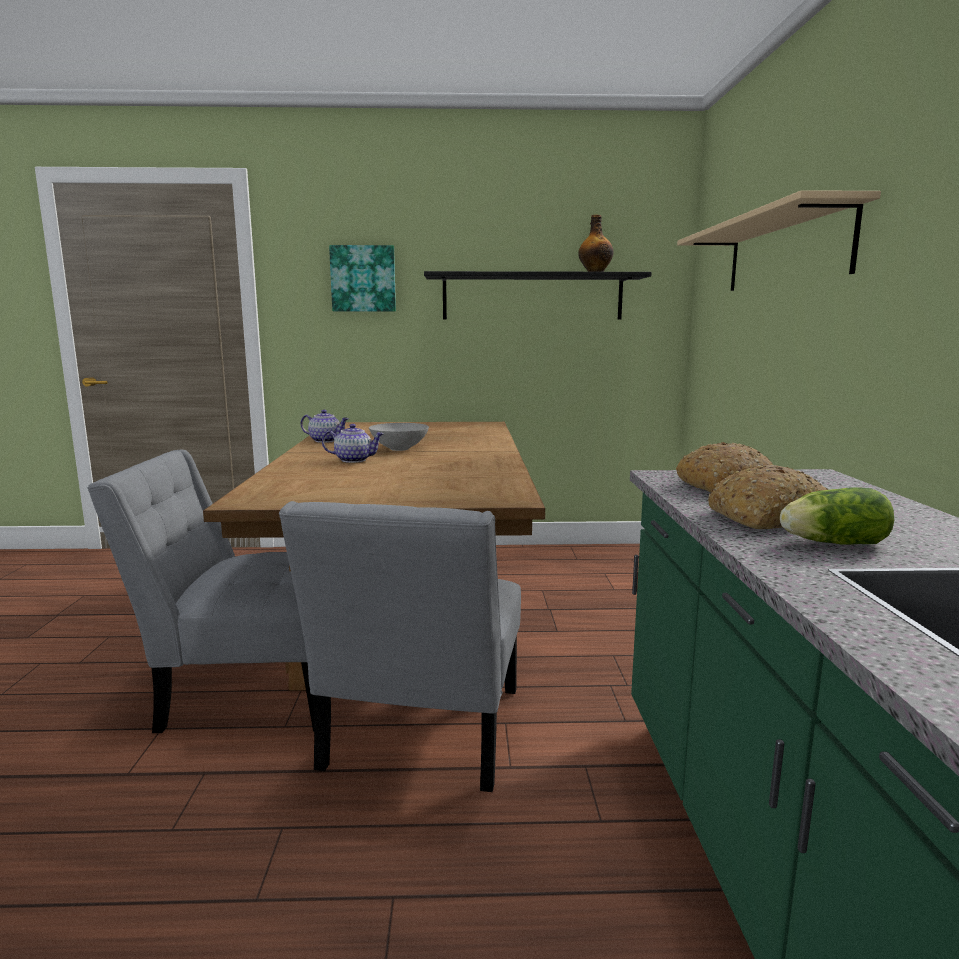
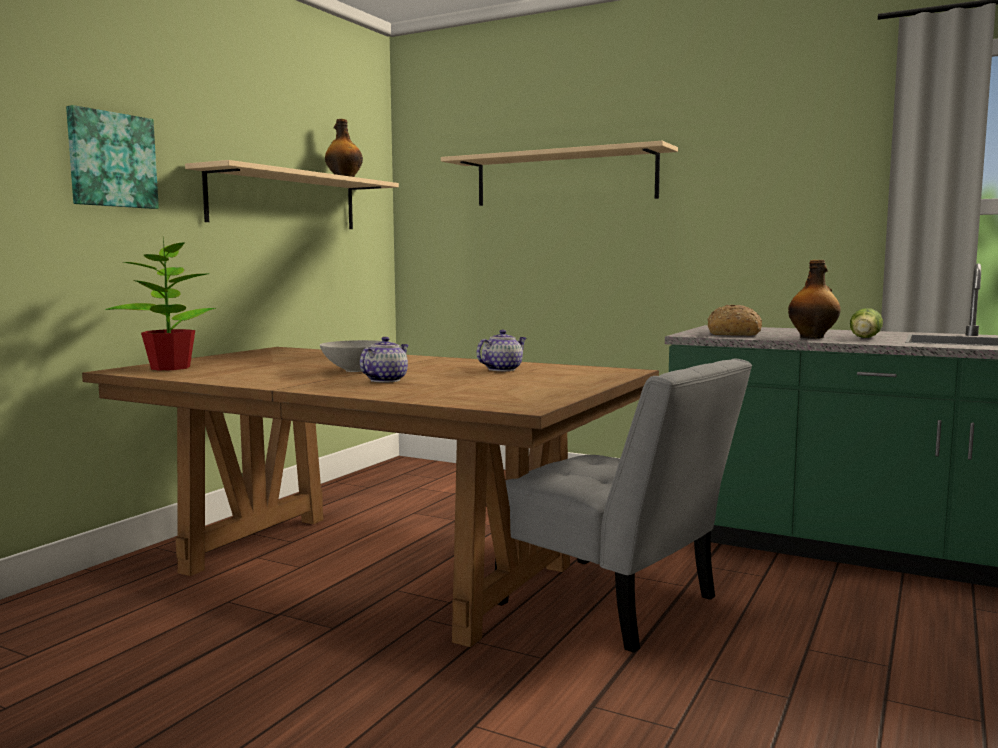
camera: 60 degrees left, 5 degrees down
grey chair [87,450,314,733] -> none
teapot [300,410,348,443] -> teapot moved to [476,330,527,371]
black shelf [424,271,652,319] -> beige shelf [185,160,399,229]
bread [708,465,829,529] -> bottle [788,260,840,339]
none -> potted plant [105,238,216,371]

